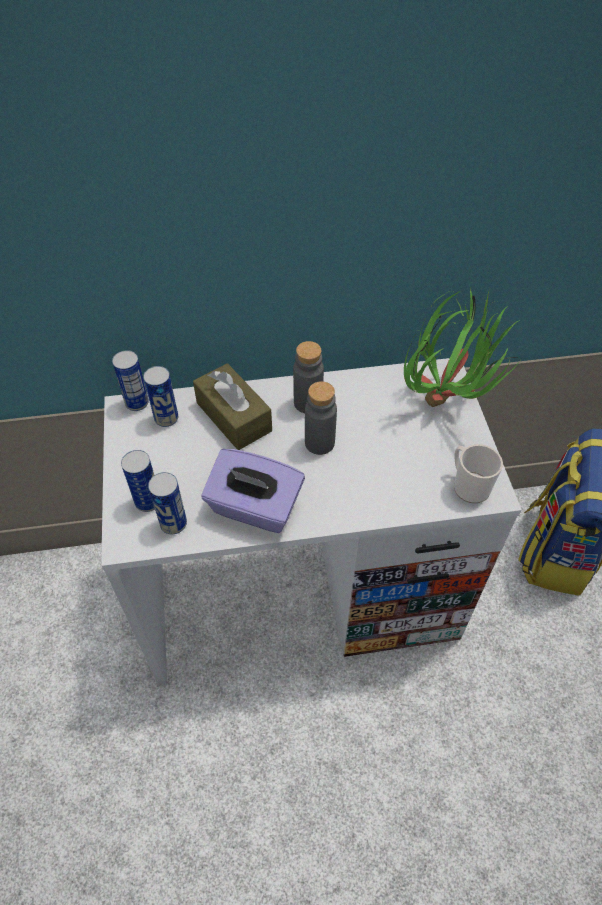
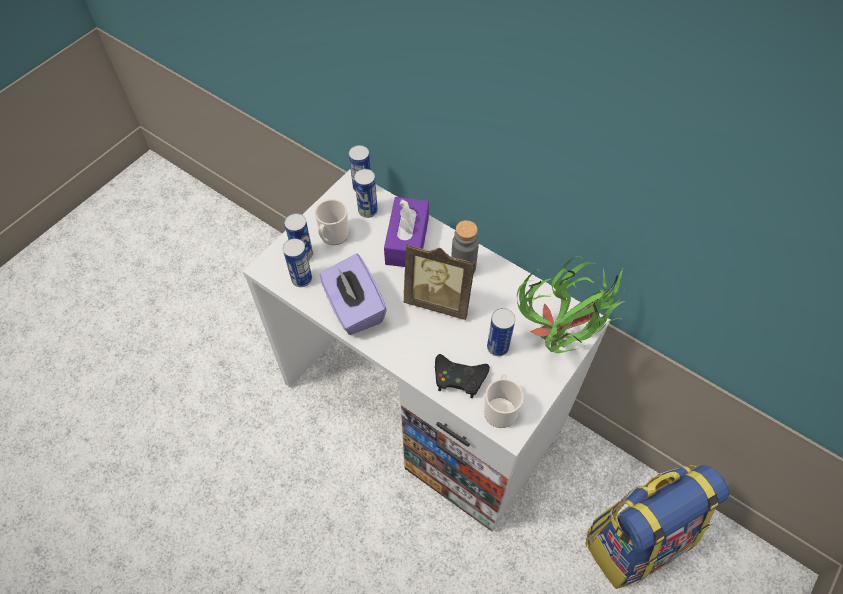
camera: 45 degrees right, 5 degrees up
brown tissue box [193,363,272,450] -> purple tissue box [384,197,429,267]
grey bottle [305,381,337,455] -> picture frame [404,243,475,320]
none -> mug [315,199,349,245]
none -> black game controller [435,354,490,398]
none -> can [487,308,515,356]

